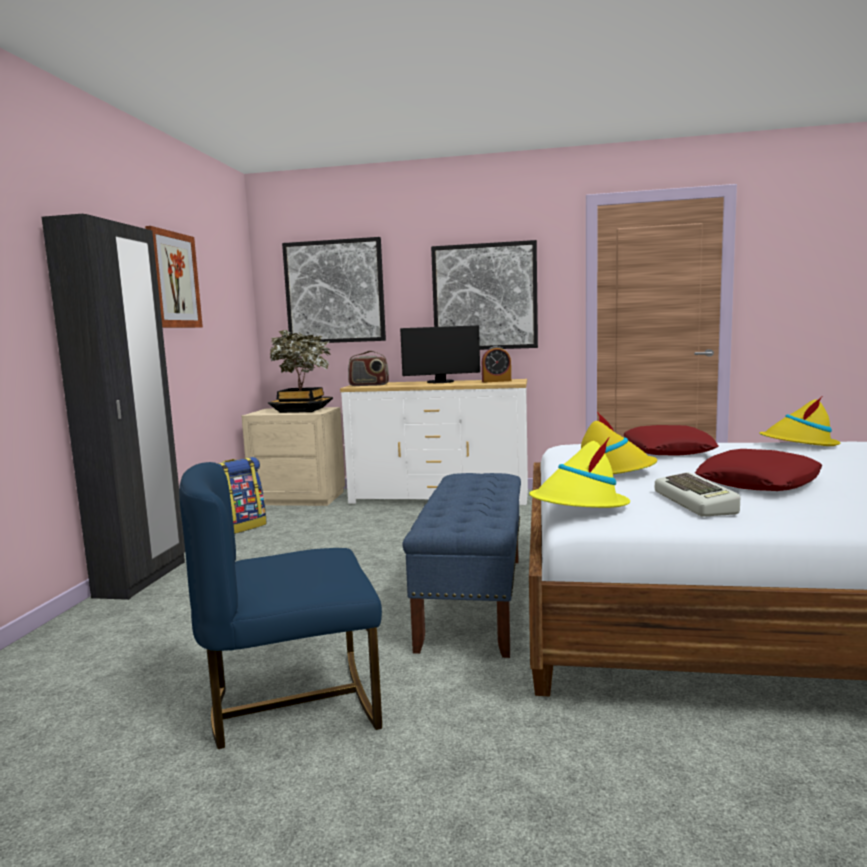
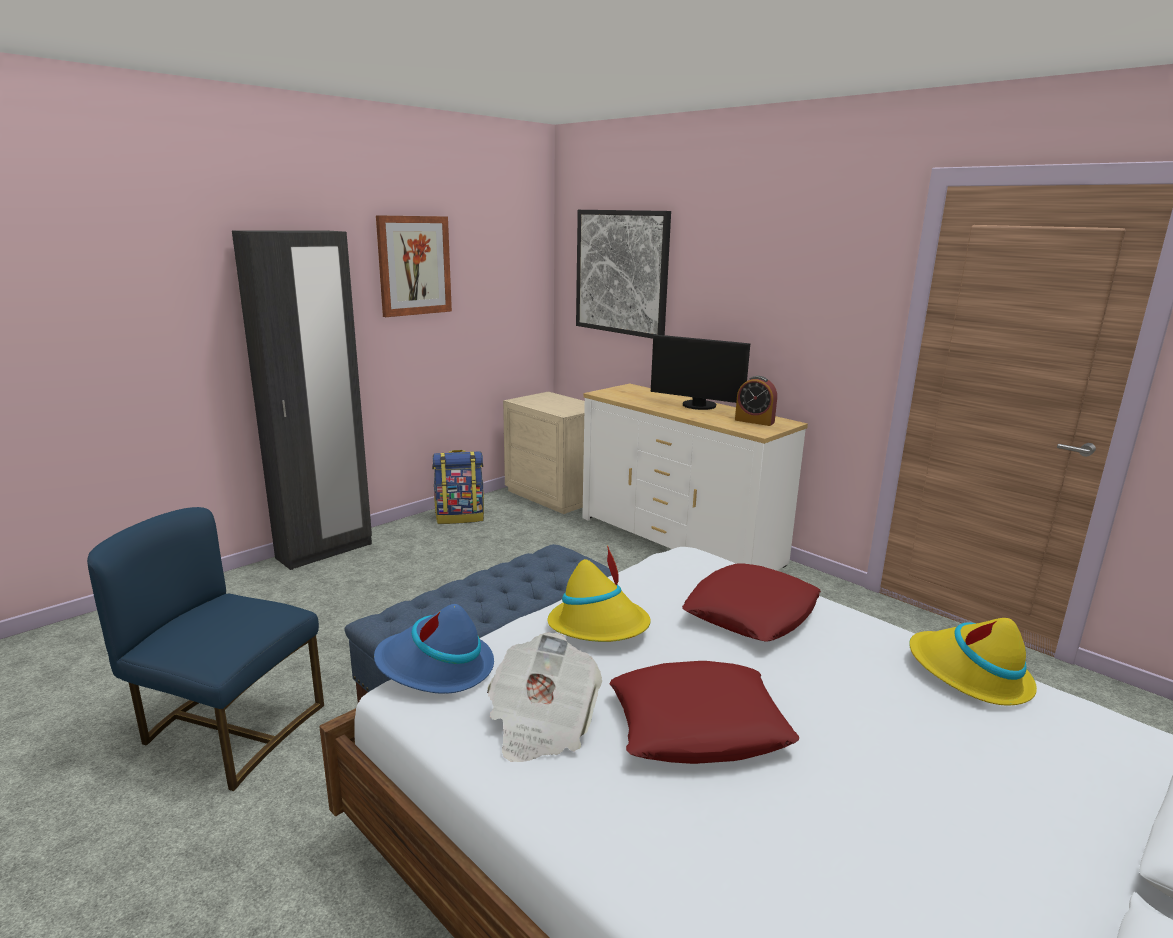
camera: 35 degrees right, 10 degrees up
potted plant [268,330,333,413] -> none
radio [348,351,389,386] -> none
picture [431,240,538,350] -> none
yellow hat [529,437,630,508] -> blue hat [374,604,494,694]
keyboard [655,472,740,517] -> newspaper [487,633,602,762]

